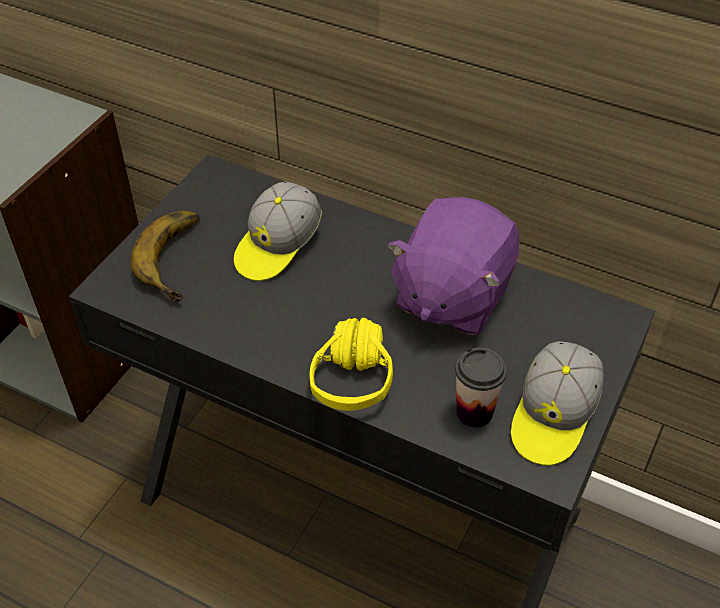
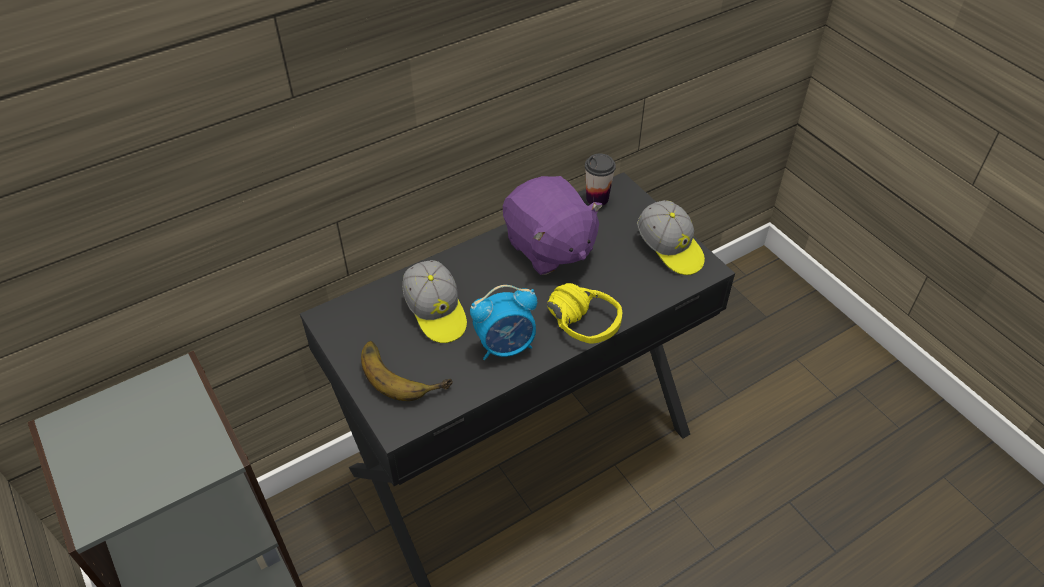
camera: 60 degrees left, 0 degrees up
cup [455,347,507,428] -> cup moved to [585,154,616,205]
none -> alarm clock [470,285,537,360]

